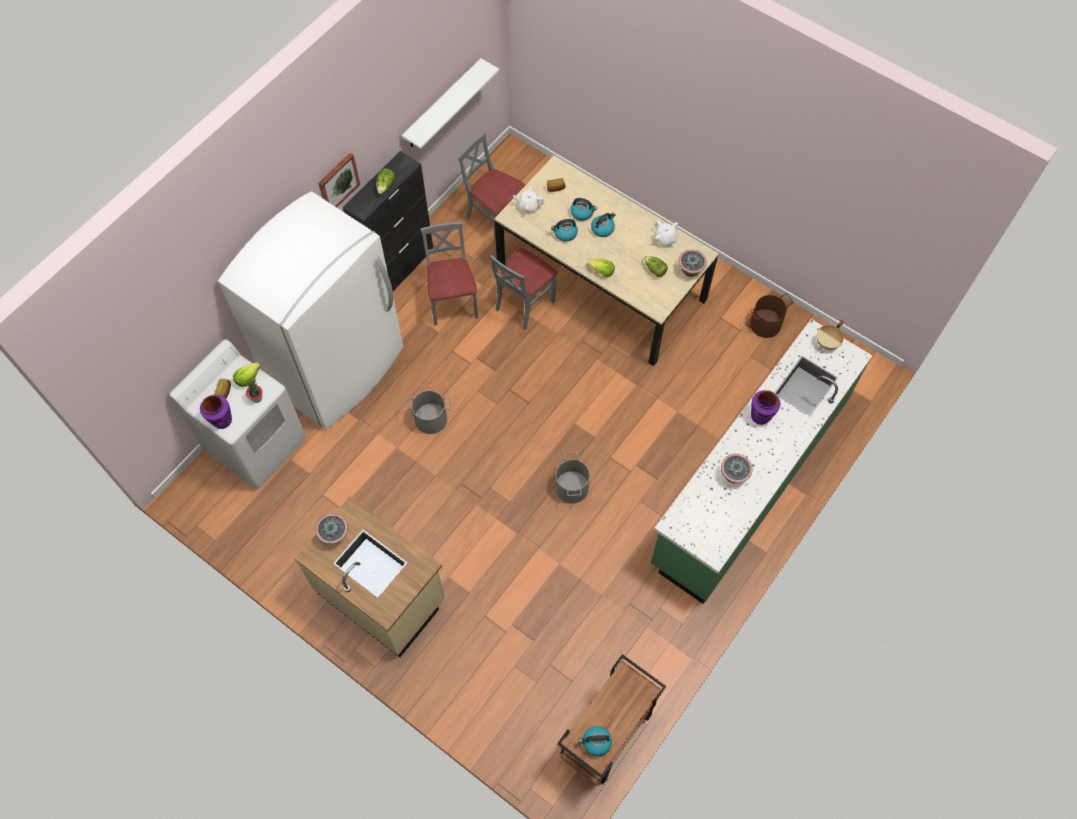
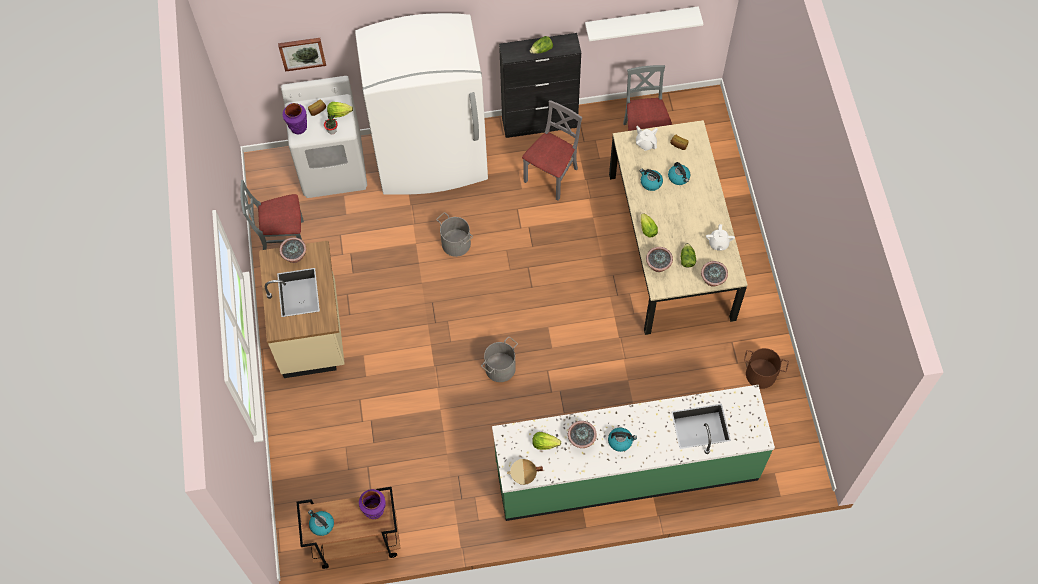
camera: 45 degrees right, 0 degrees up
picture [318,153,360,207] -> picture moved to [278,38,326,72]
grey chair [490,248,558,330] -> grey chair moved to [240,180,304,250]
kettle [591,212,616,237] -> kettle moved to [608,428,637,452]
purple vase [751,390,780,425] -> purple vase moved to [359,489,386,519]
beige cooking pot [817,320,844,350] -> beige cooking pot moved to [507,459,543,485]
none -> lettuce [532,432,561,450]
none -> potted plant [646,247,673,272]

